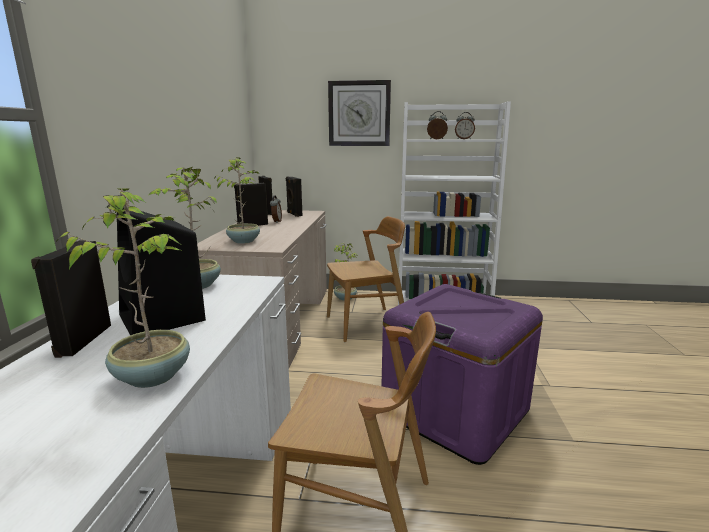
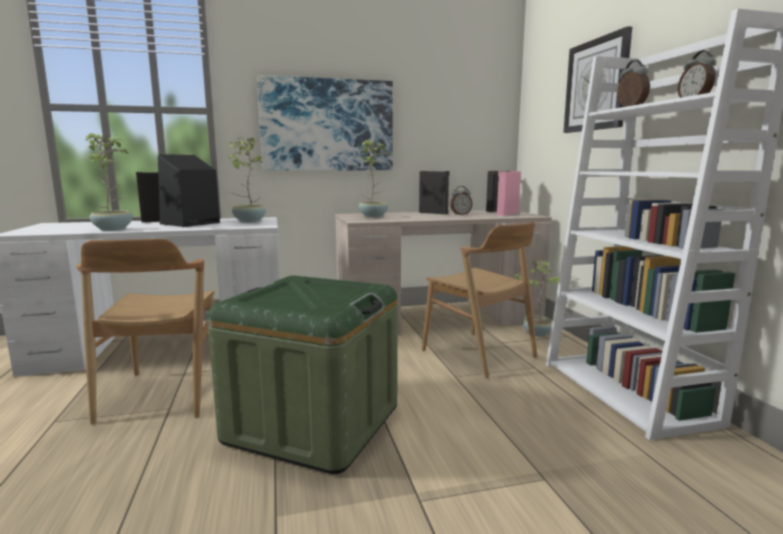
camera: 70 degrees right, 5 degrees down
black speaker [286,177,302,217] -> pink speaker [496,171,521,216]
purple storage box [382,284,543,465] -> green storage box [207,275,398,474]
none -> picture [257,75,393,171]

